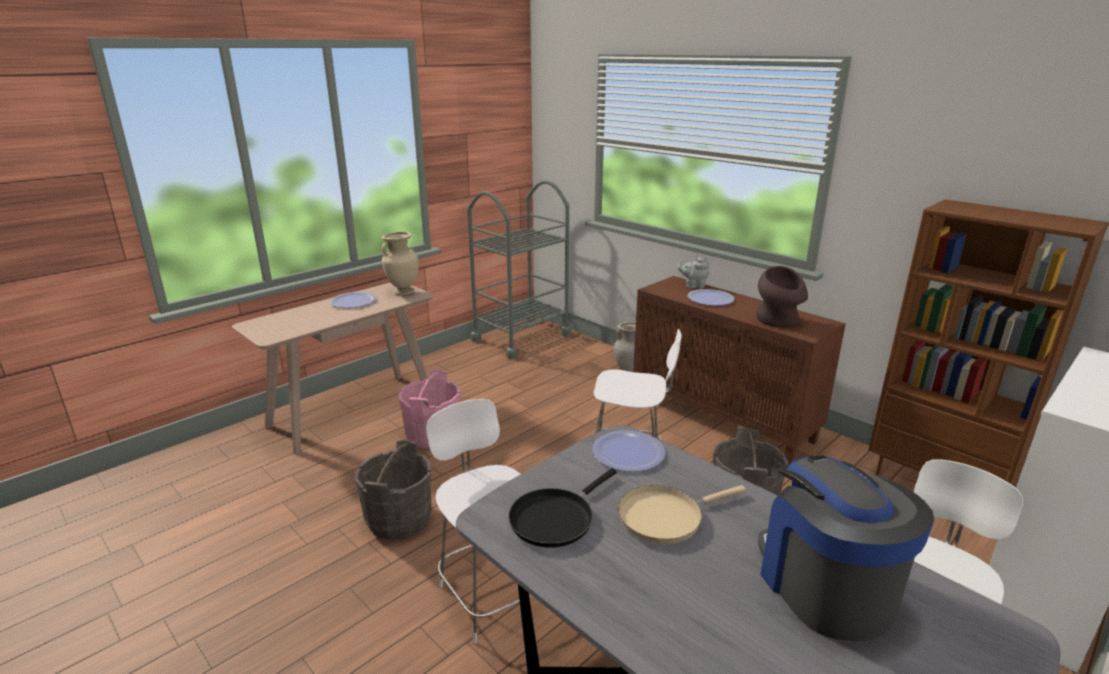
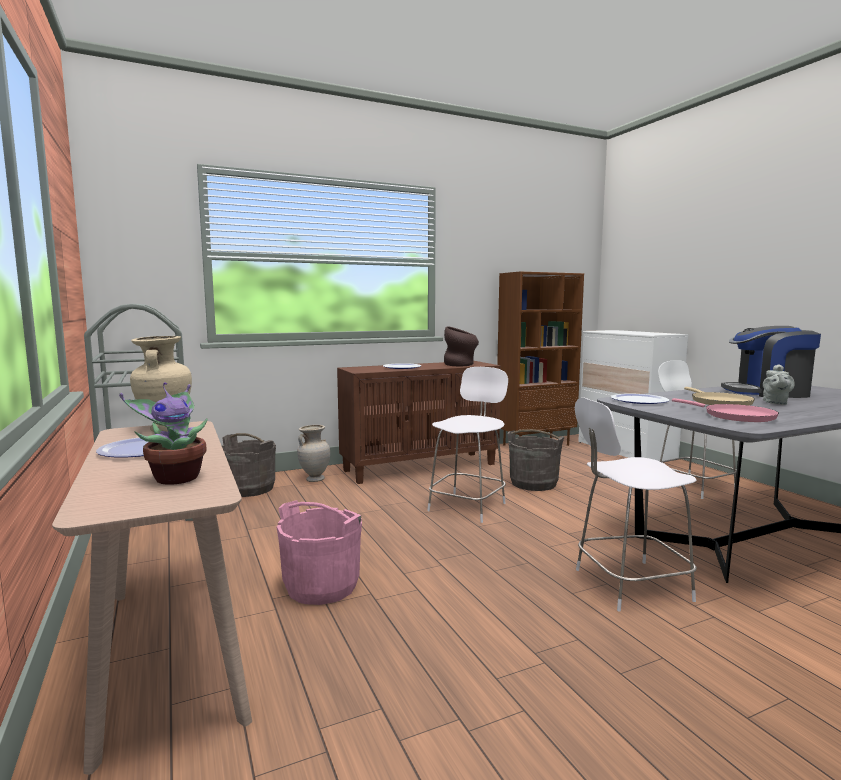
camera: 70 degrees left, 15 degrees down
grey bucket [355,440,432,540] -> grey bucket moved to [222,433,276,497]
black frying pan [509,469,617,548] -> pink frying pan [672,398,779,422]
grey teapot [677,257,710,288] -> grey teapot moved to [763,365,795,405]
none -> potted plant [119,382,207,485]

